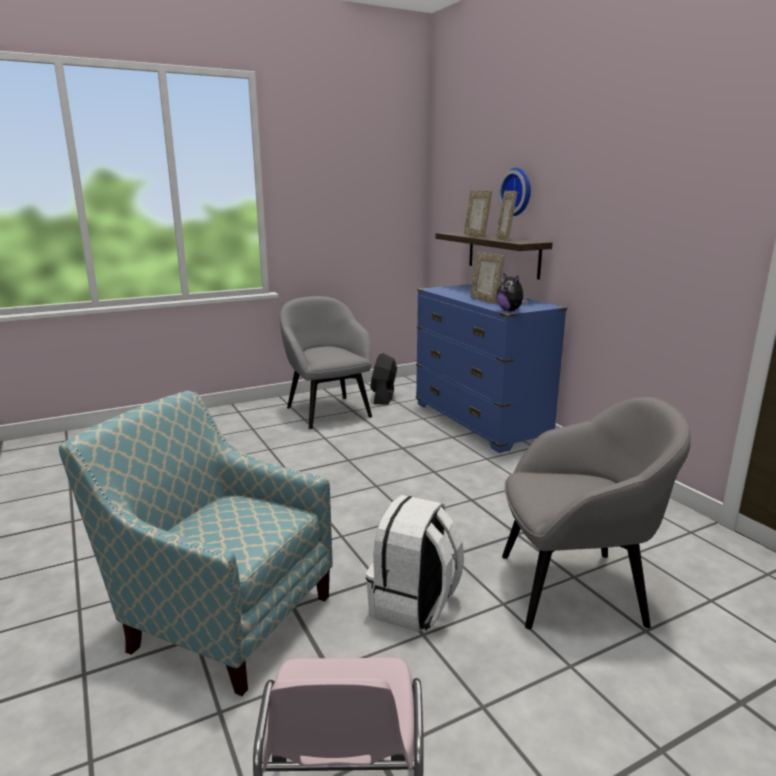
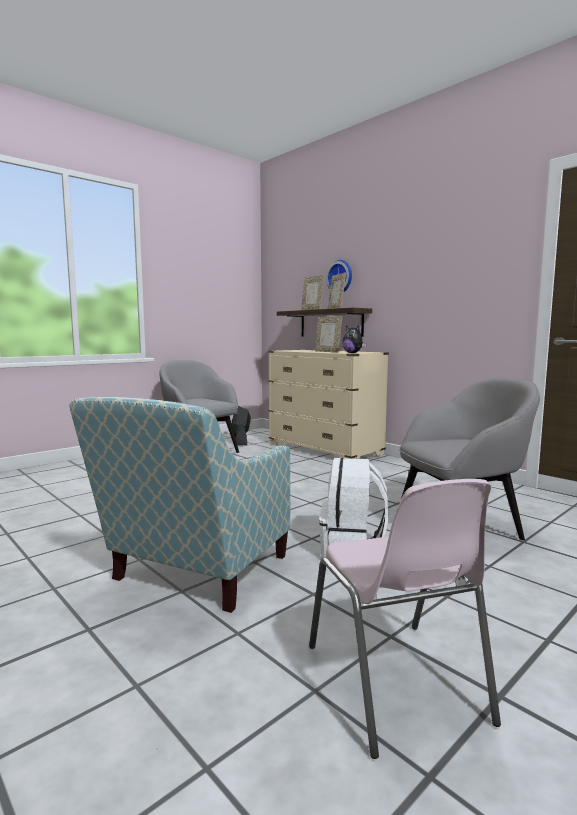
camera: 15 degrees left, 10 degrees down
armchair [59,391,333,696] -> armchair turned 75 degrees counterclockwise [69,397,290,613]
blue dresser [416,284,567,453] -> beige dresser [268,350,389,459]

